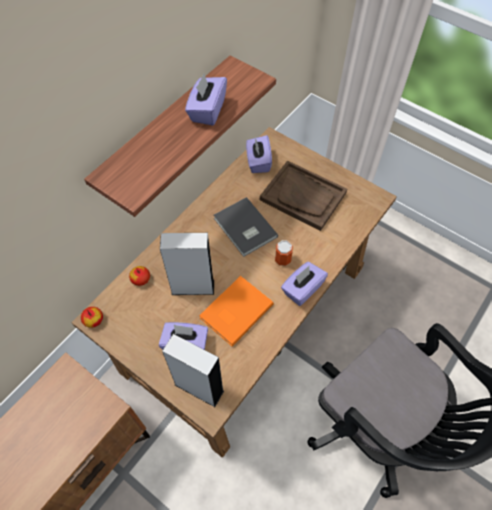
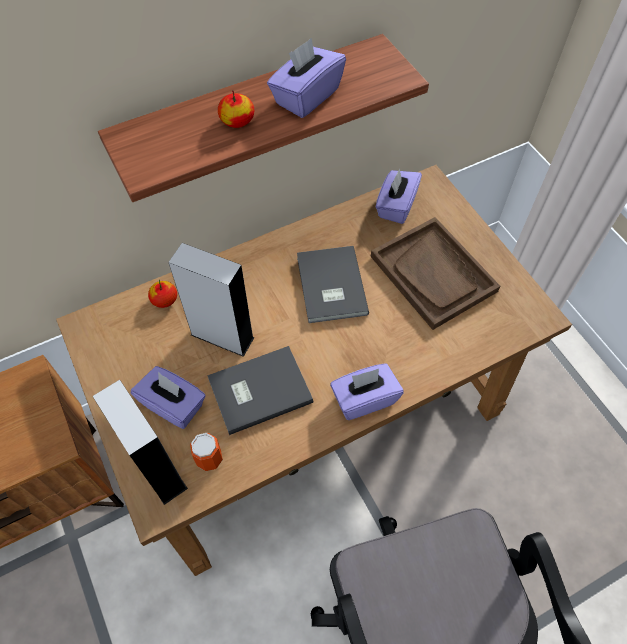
camera: 25 degrees right, 0 degrees up
apple [81,307,103,328] -> apple moved to [218,91,254,128]
orange book [199,276,274,346] -> grey book [207,346,313,435]
can [275,240,293,266] -> can moved to [190,433,223,471]

